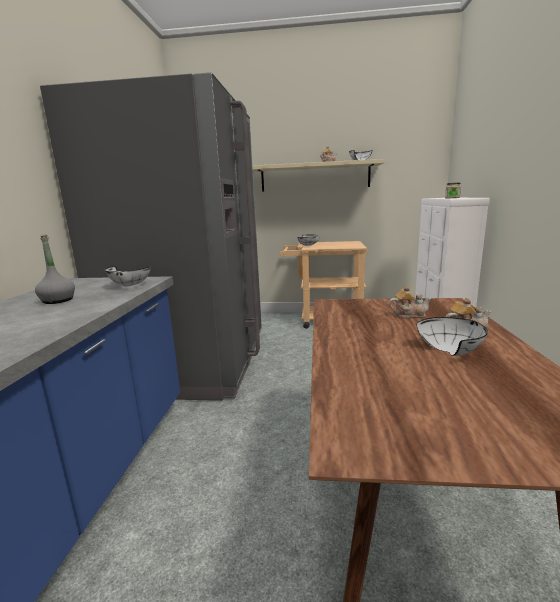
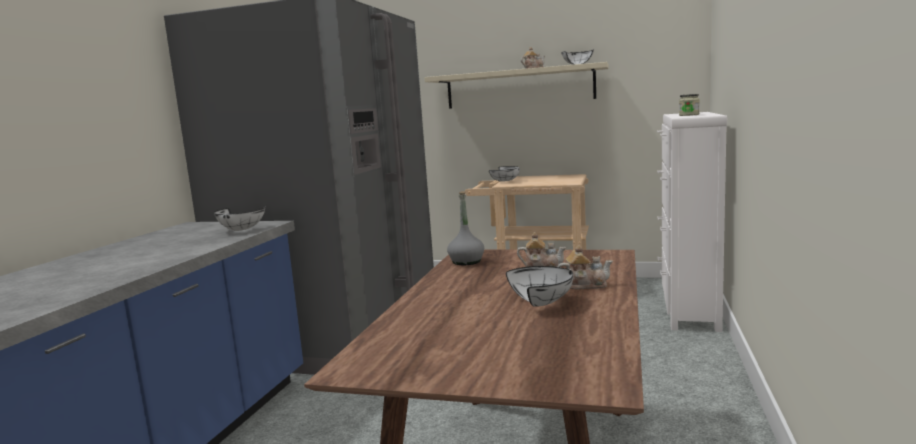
camera: 10 degrees right, 5 degrees down
grey bottle [35,234,75,304] -> grey bottle moved to [447,191,484,265]

